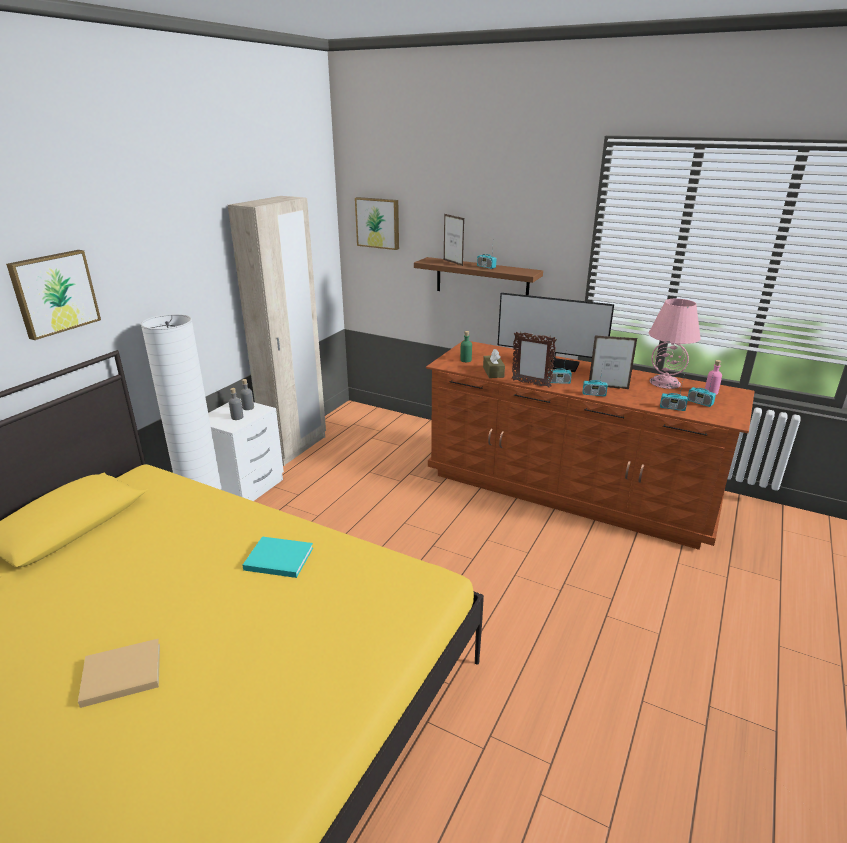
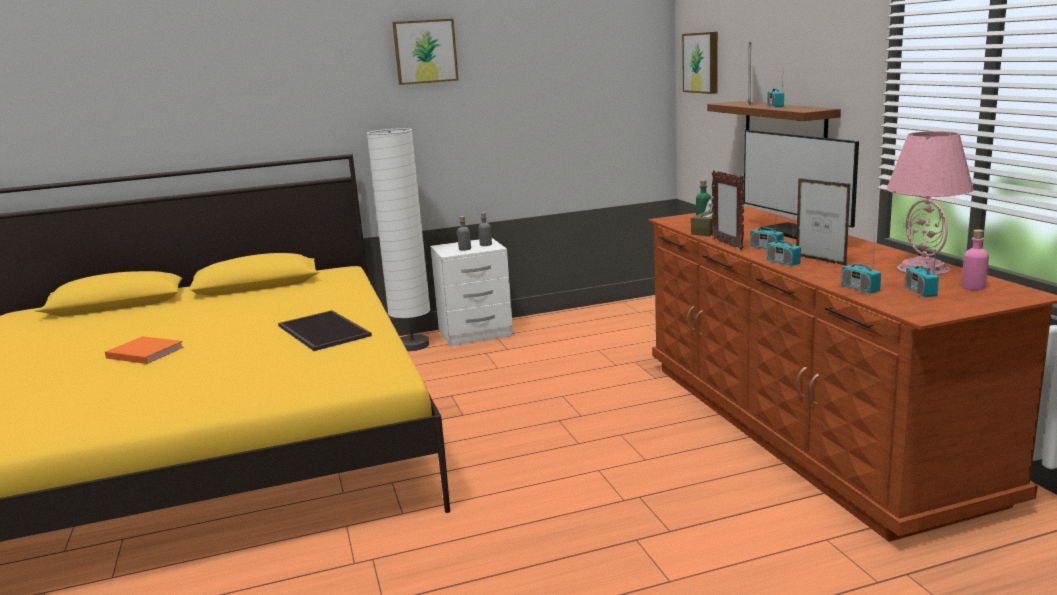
camera: 45 degrees right, 10 degrees down
picture [6,250,101,340] -> picture moved to [392,19,459,85]
beige book [78,639,160,708] -> orange book [105,336,184,364]
beige wardrobe [228,196,326,466] -> none
turquoise book [242,537,313,578] -> tray [278,310,372,351]

